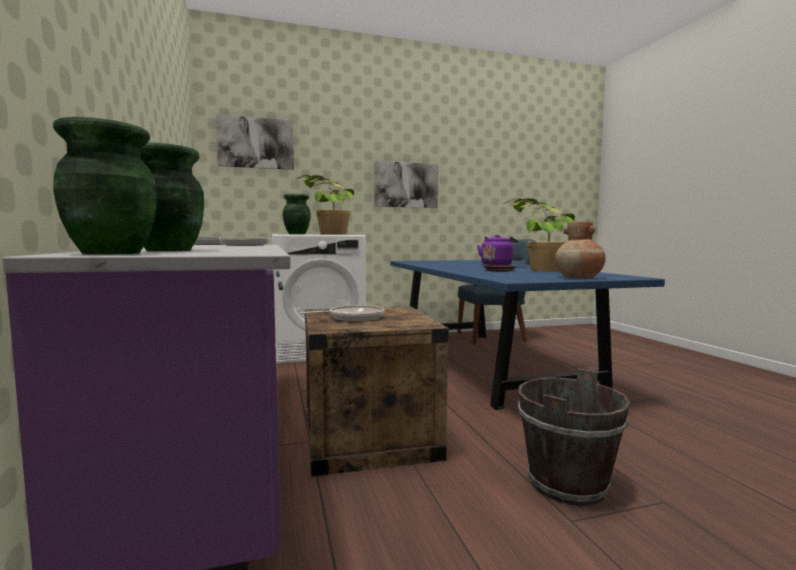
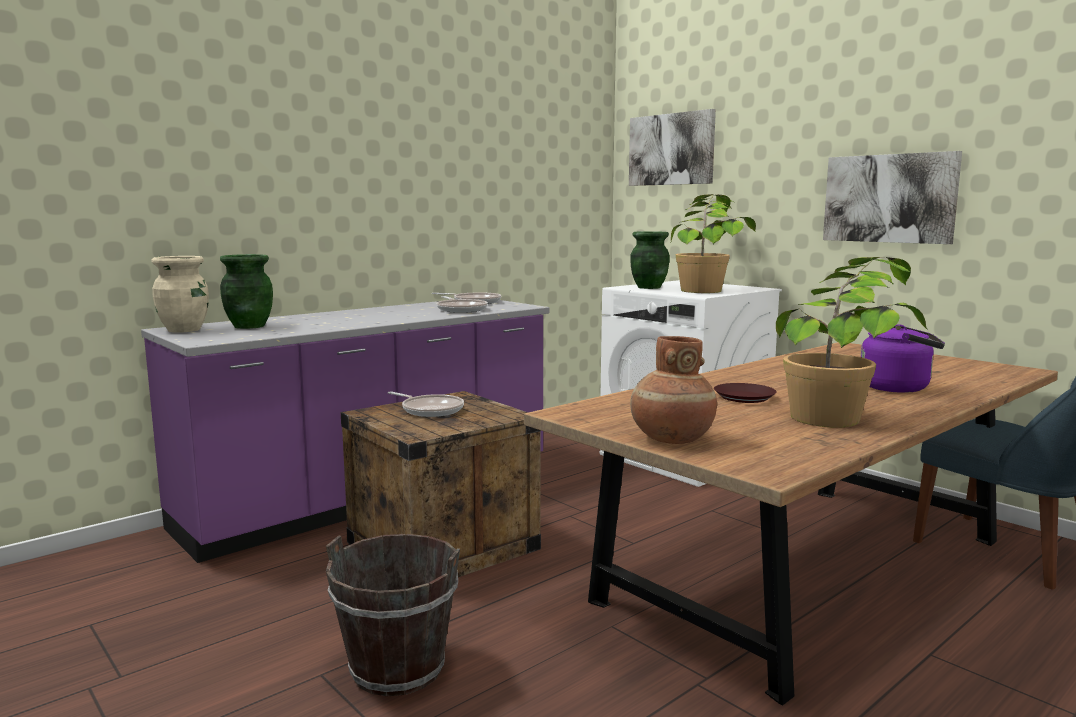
camera: 65 degrees right, 5 degrees up
green vase [53,117,157,254] -> beige vase [152,256,209,333]
blue dining table [390,260,665,410] -> brown dining table [524,342,1058,706]

